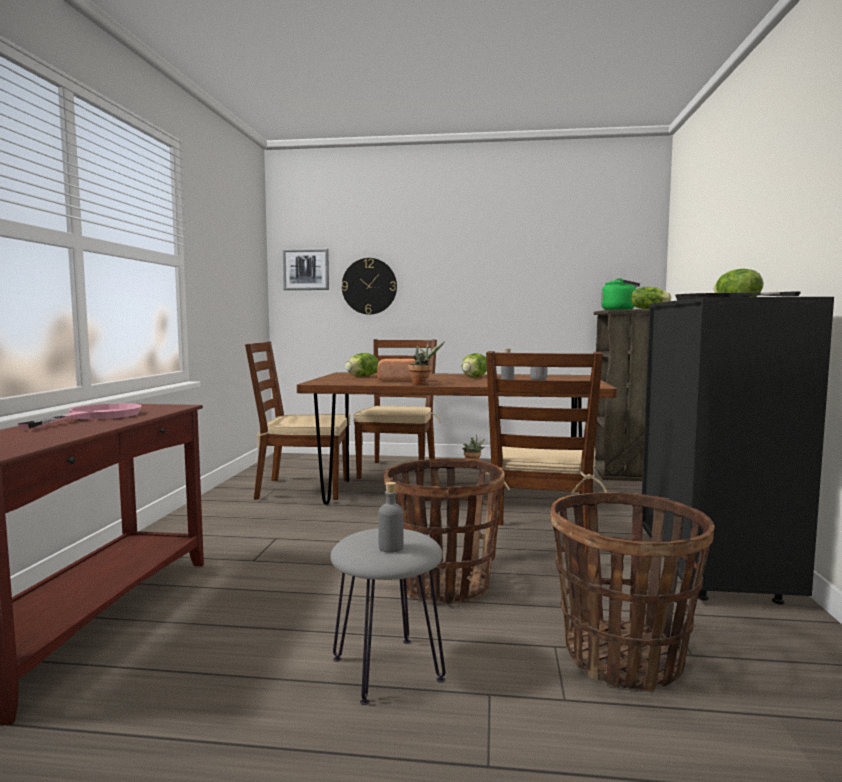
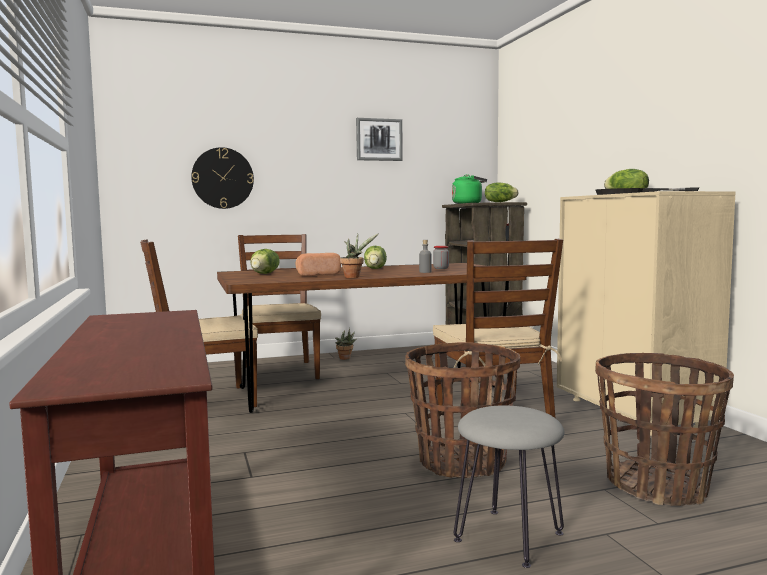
camera: 25 degrees left, 0 degrees up
pink frying pan [18,403,142,429] -> none
picture [282,249,329,290] -> picture moved to [356,118,403,161]
grey bottle [378,482,404,552] -> none
black cabinet [642,297,834,604] -> beige cabinet [557,191,736,436]

